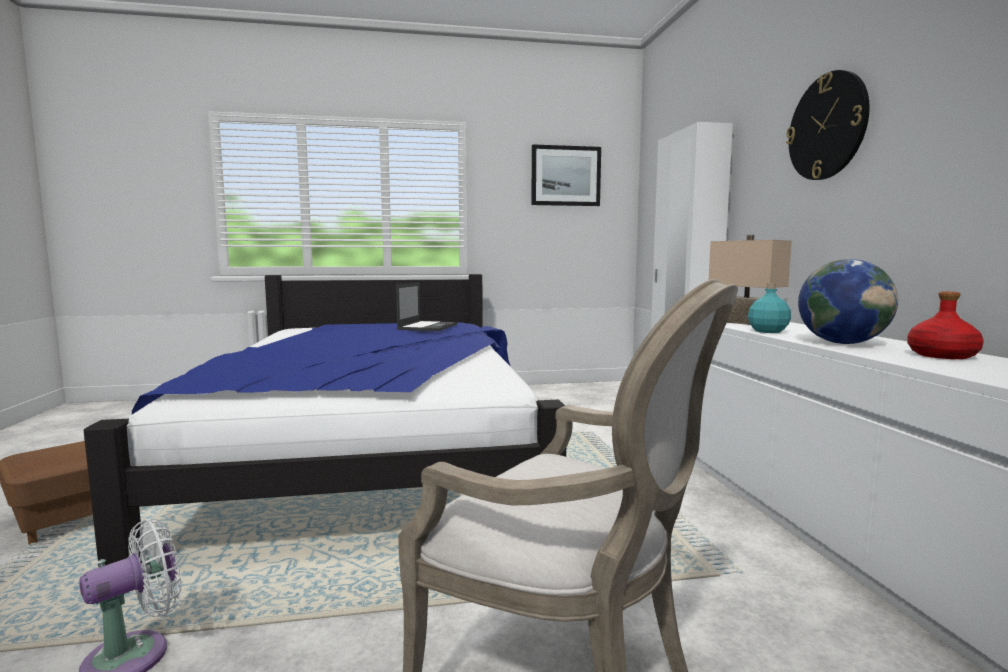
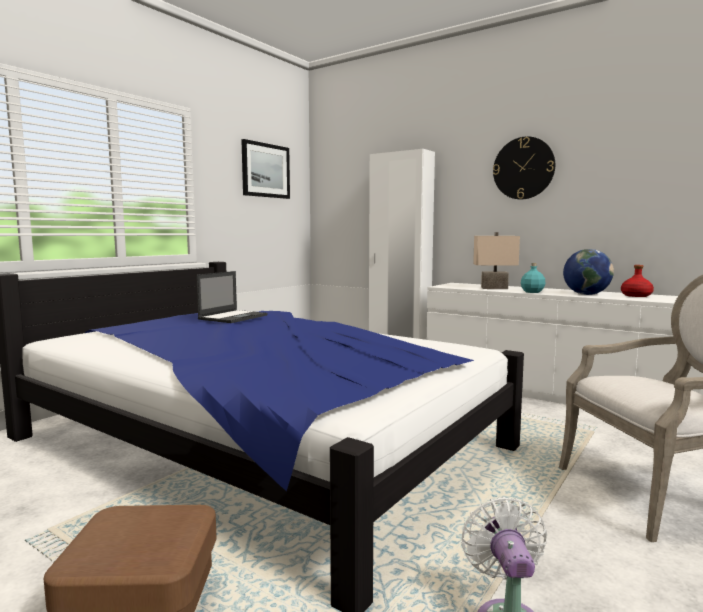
camera: 45 degrees left, 0 degrees up
laptop [396,282,457,331] -> laptop turned 60 degrees clockwise [196,271,268,323]

